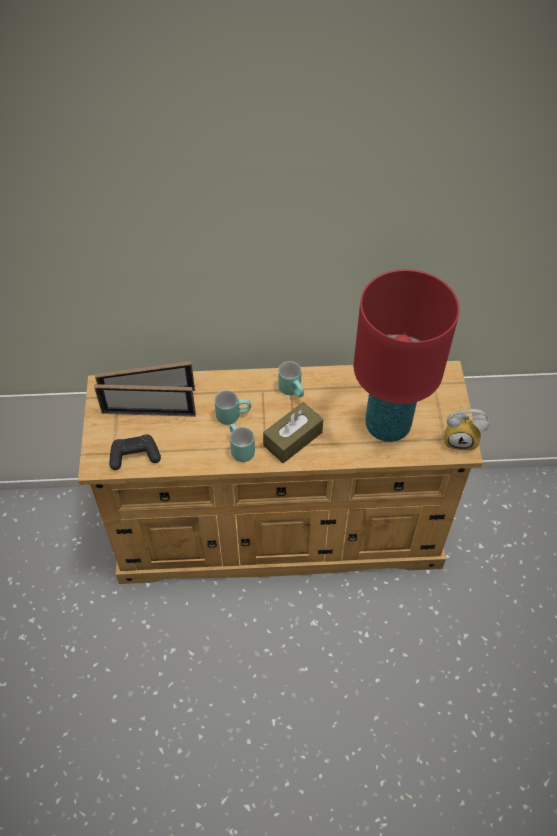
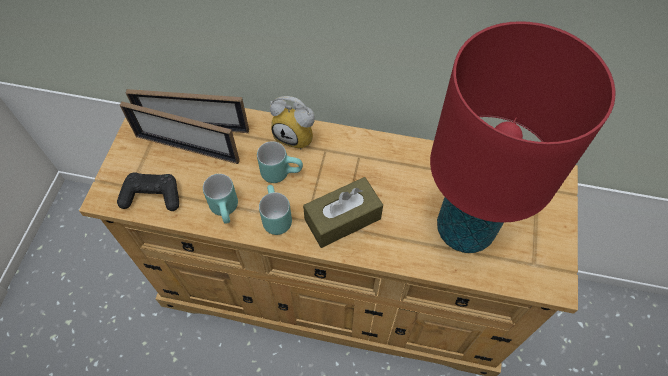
camera: 15 degrees right, 5 degrees up
turquoise mug [278,361,304,397] -> turquoise mug moved to [203,174,238,224]
alarm clock [444,409,490,451] -> alarm clock moved to [270,96,315,150]

